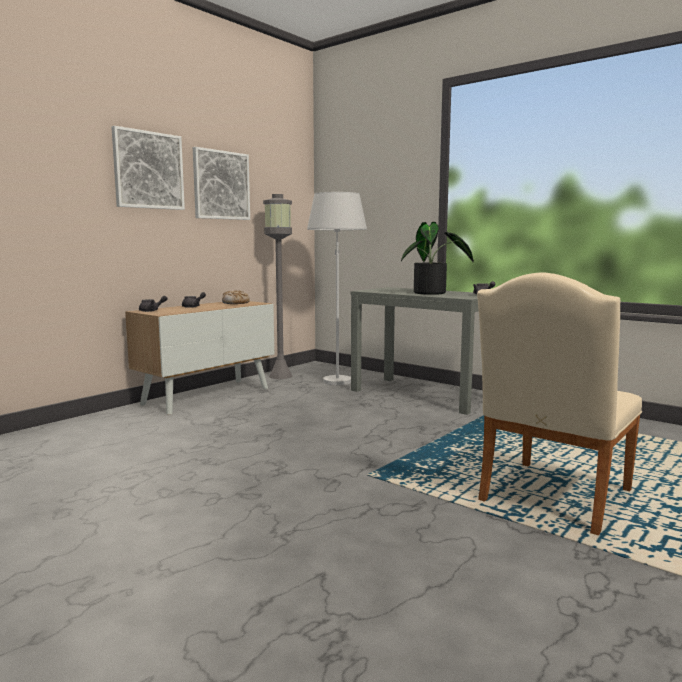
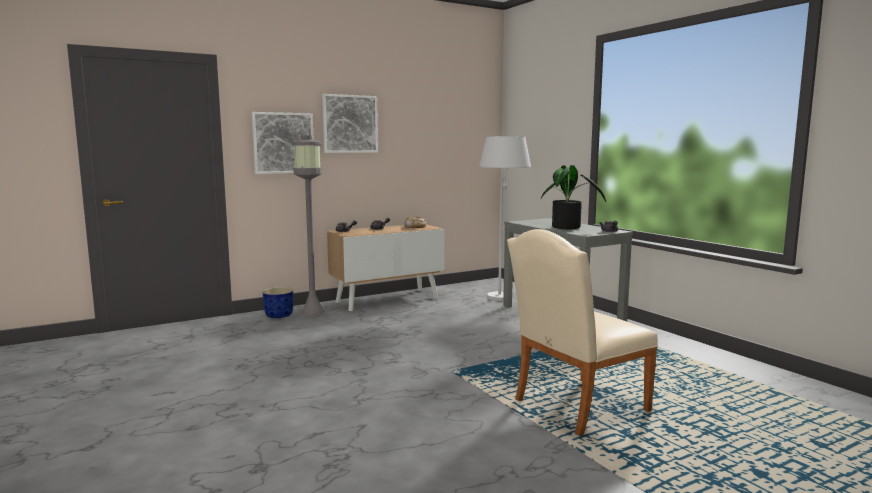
camera: 20 degrees right, 0 degrees up
picture [193,147,250,220] -> picture moved to [252,112,314,174]
grey floor lamp [263,194,293,379] -> grey floor lamp moved to [292,135,325,316]
none -> blue planter [263,287,293,318]

